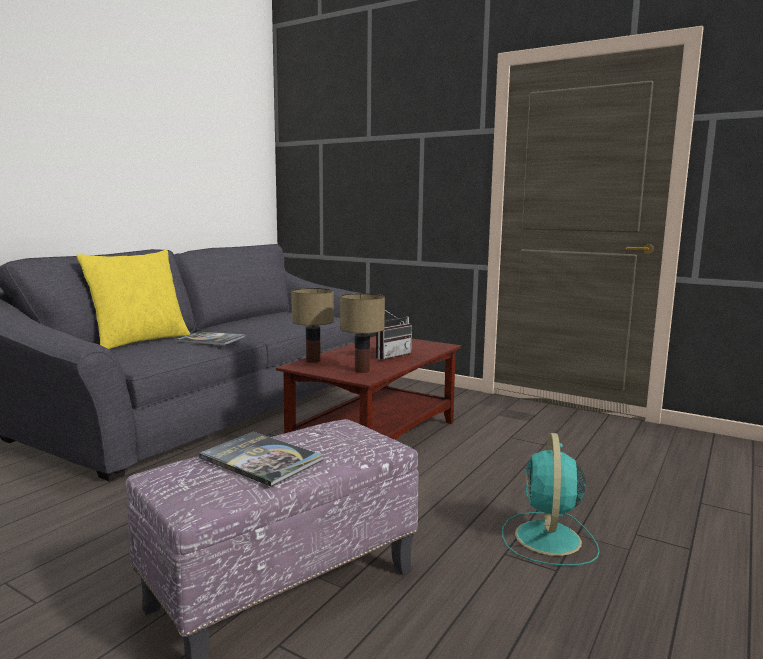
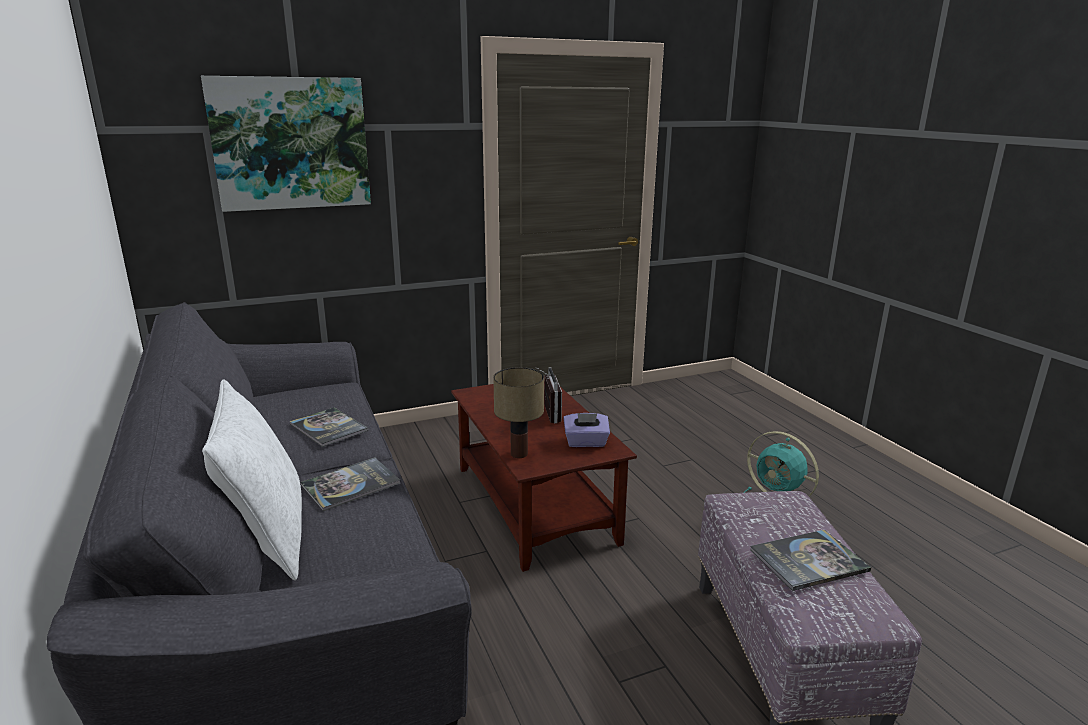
camera: 55 degrees left, 10 degrees up
yellow pillow [76,250,190,349] -> white pillow [202,379,302,580]
table lamp [340,293,385,373] -> purple tissue box [563,413,610,447]
none -> picture [201,76,371,212]
none -> book [290,407,368,447]

